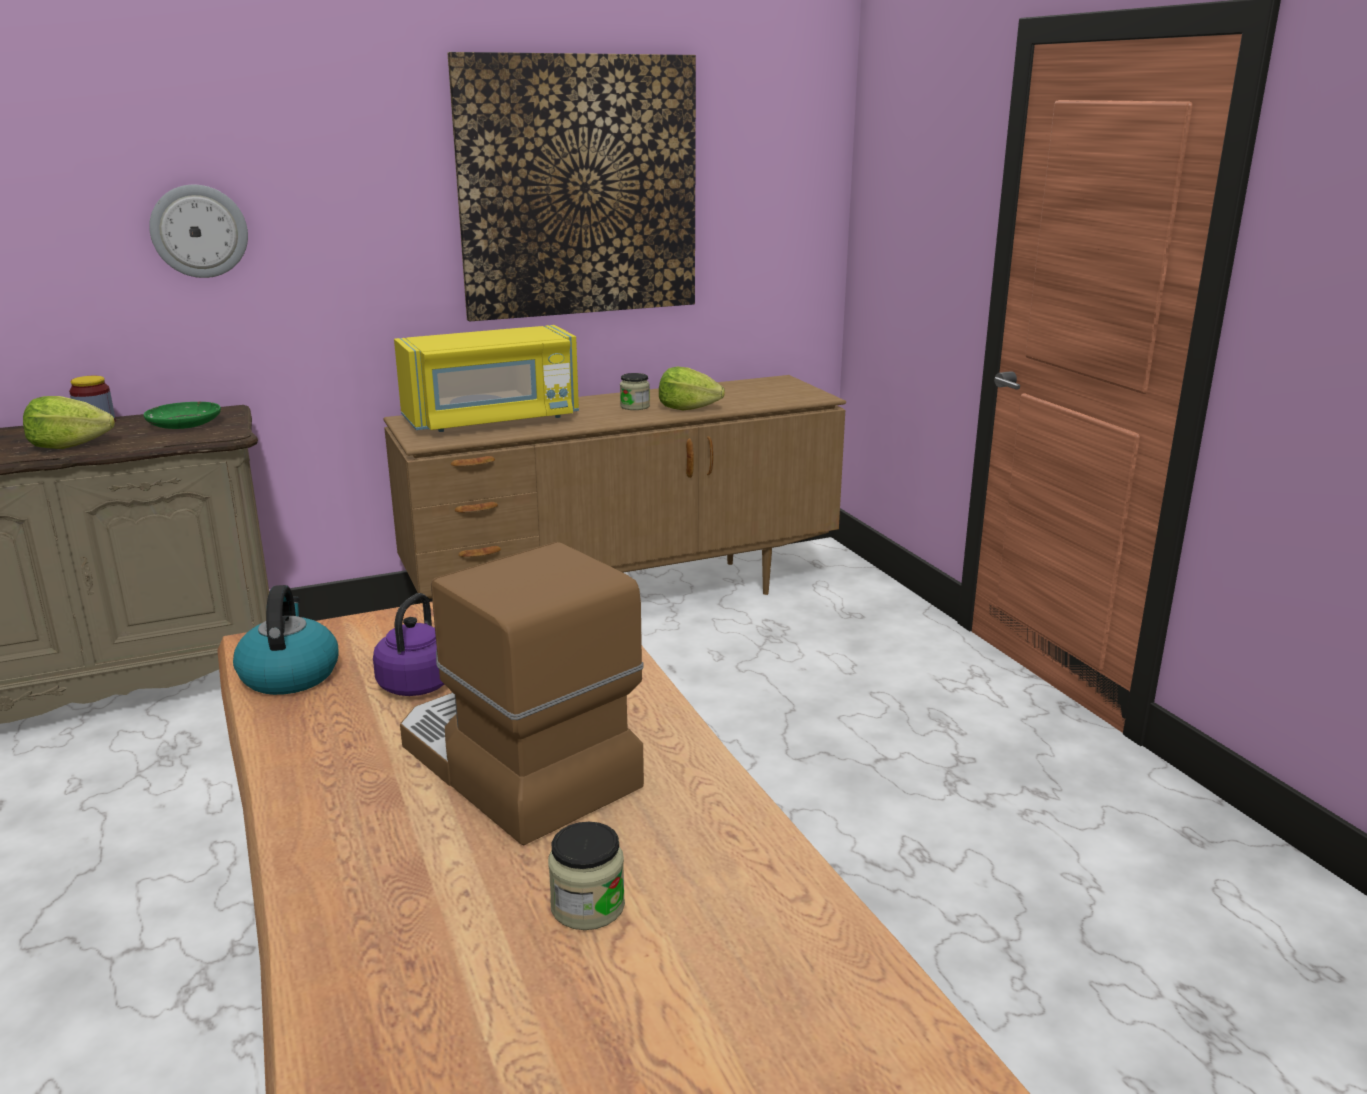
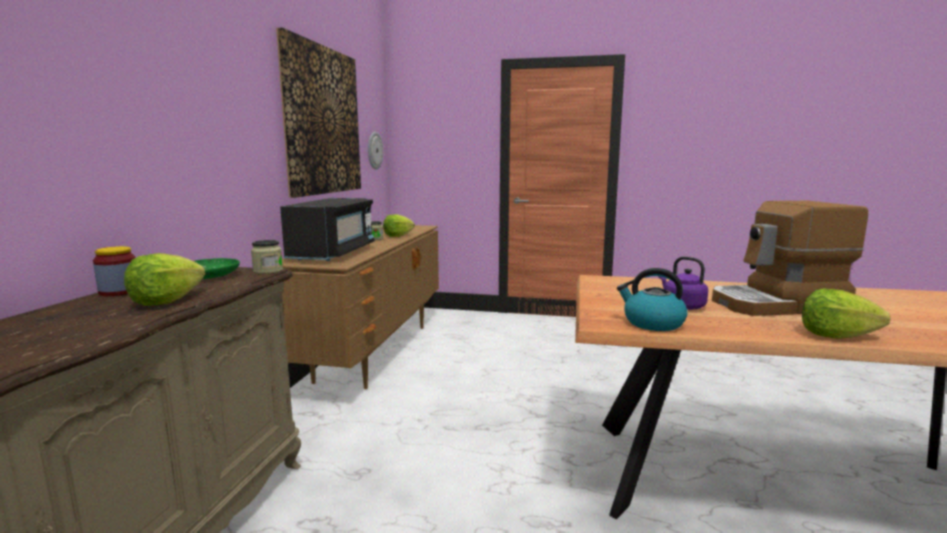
camera: 55 degrees left, 10 degrees down
wall clock [149,185,248,278] -> wall clock moved to [368,132,383,170]
yellow microwave [394,325,579,432] -> black microwave [280,198,375,261]
jar [548,822,625,930] -> jar moved to [251,240,283,274]
none -> lettuce [802,288,891,339]

